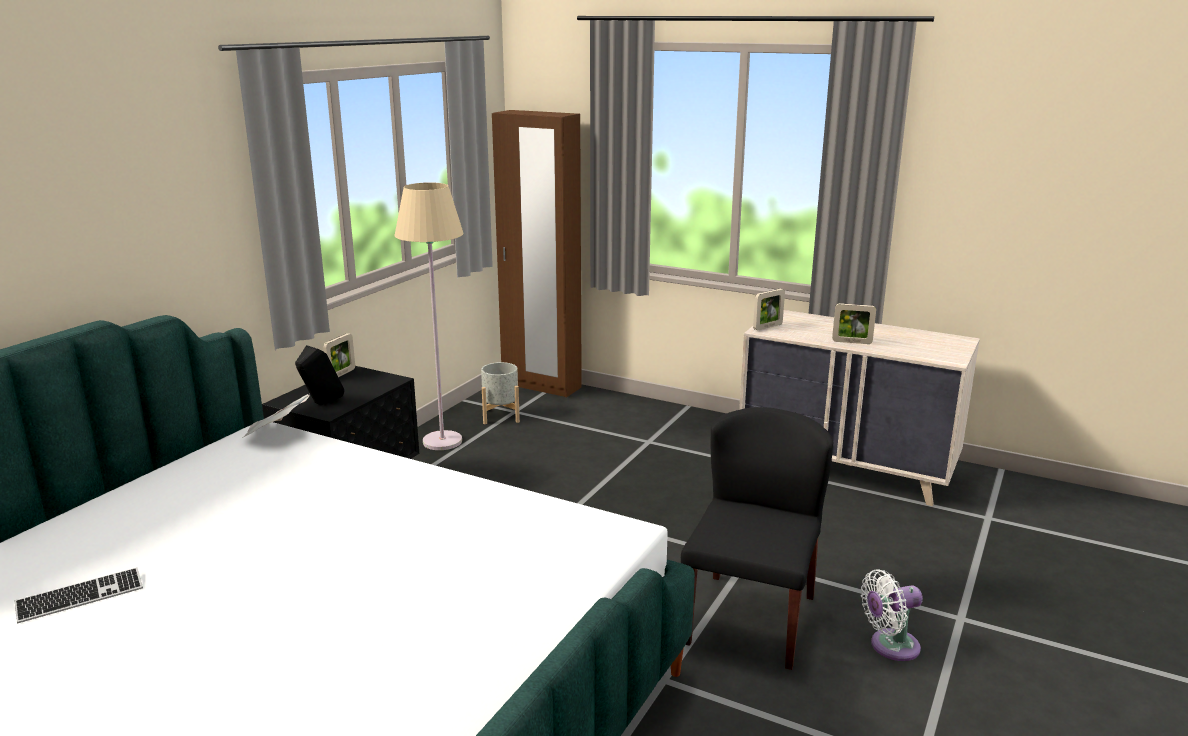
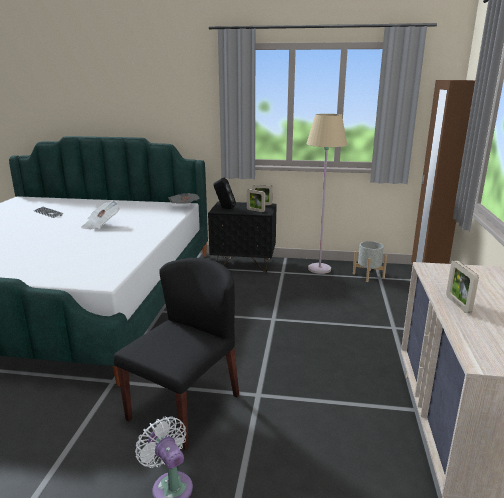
camera: 70 degrees right, 0 degrees up
black chair [681,407,833,670] -> black chair turned 60 degrees counterclockwise [113,258,239,450]
picture frame [753,289,785,330] -> picture frame moved to [247,189,265,212]
none -> newspaper [81,201,119,229]

